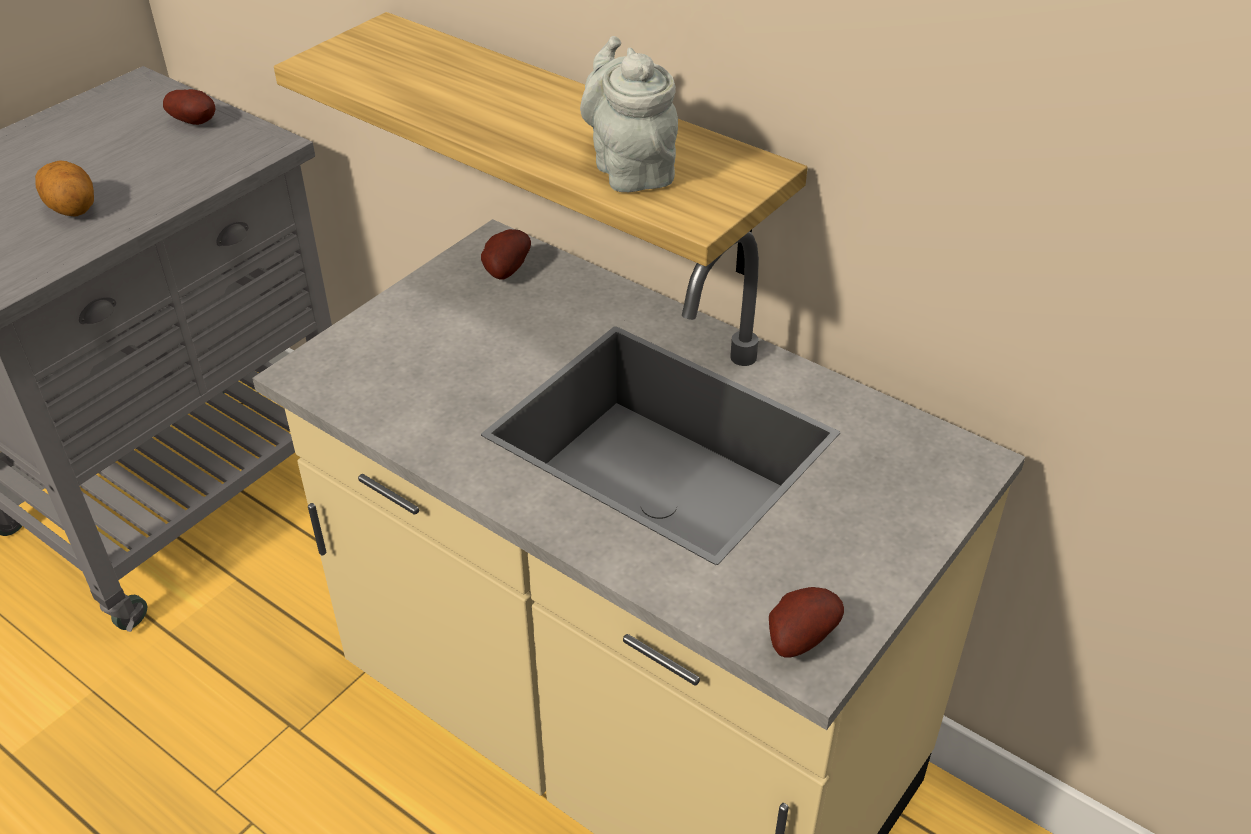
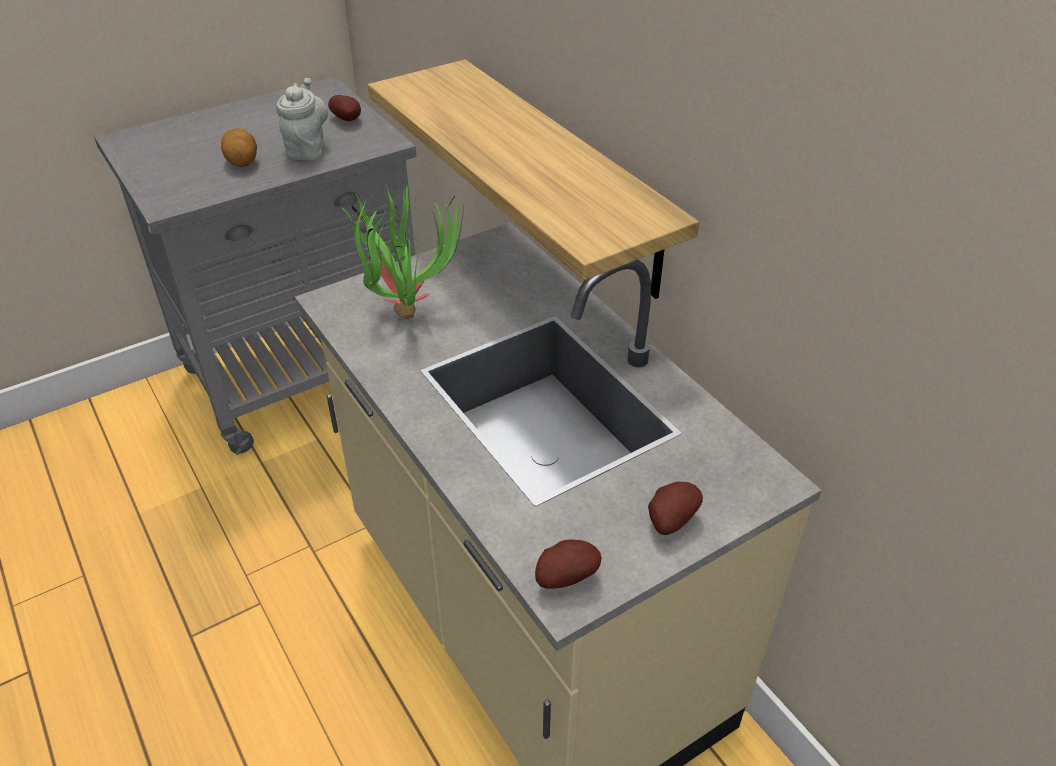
camera: 20 degrees right, 0 degrees up
potato [481,229,531,280] -> potato moved to [648,482,703,535]
grey teapot [580,36,678,192] -> grey teapot moved to [276,78,328,160]
none -> potted plant [341,183,464,319]

